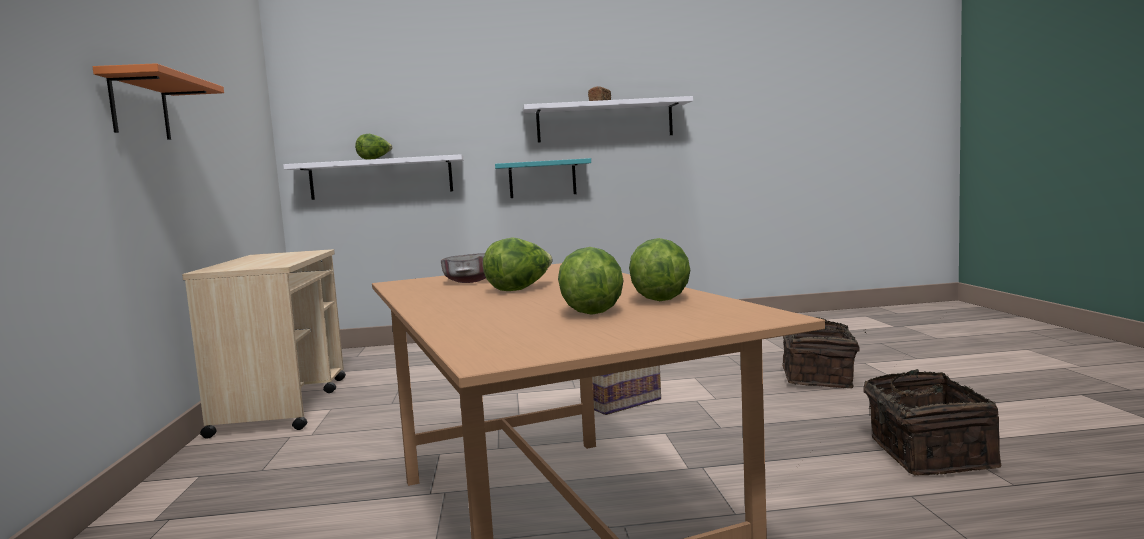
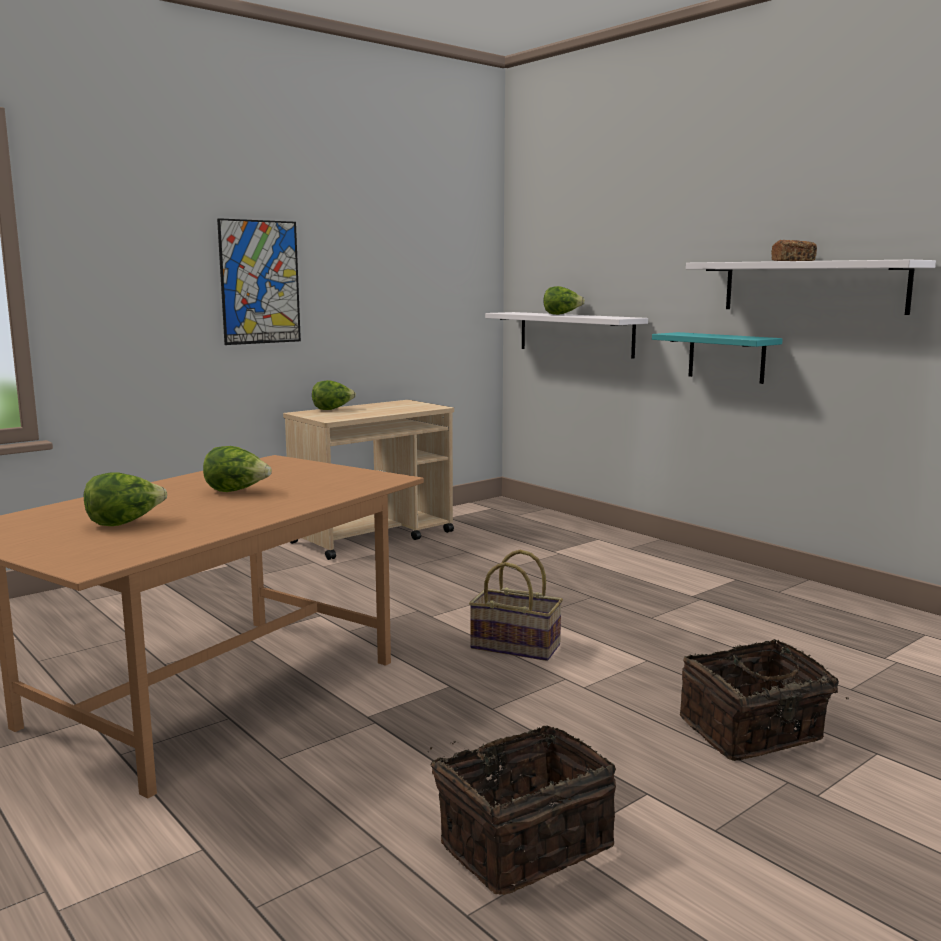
camera: 55 degrees right, 5 degrees up
orange shelf [93,63,224,140] -> picture [217,218,301,345]
grey bowl [441,253,486,283] -> none
lettuce [629,238,690,301] -> lettuce moved to [312,380,356,410]

